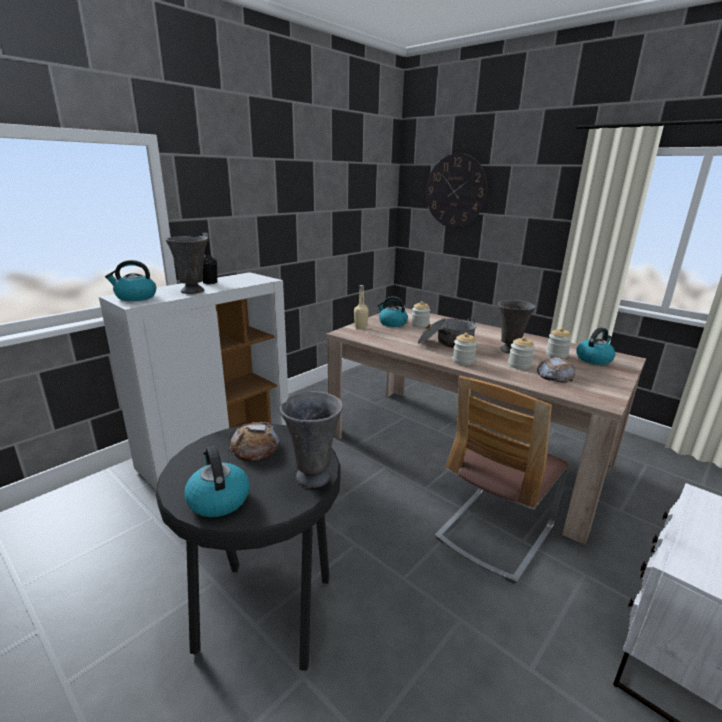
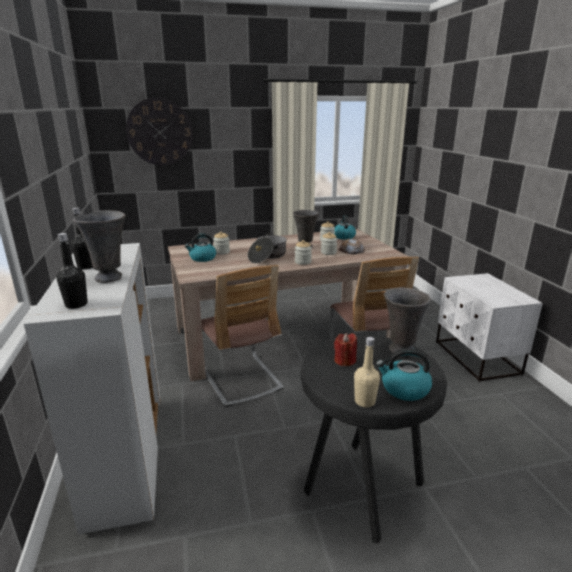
camera: 55 degrees left, 0 degrees up
kettle [105,260,156,301] -> black bottle [56,233,88,309]
bread [229,422,279,461] -> red candle [334,333,357,366]
beige bottle [354,285,369,329] -> beige bottle moved to [354,337,380,408]
none -> chair [201,265,284,407]

